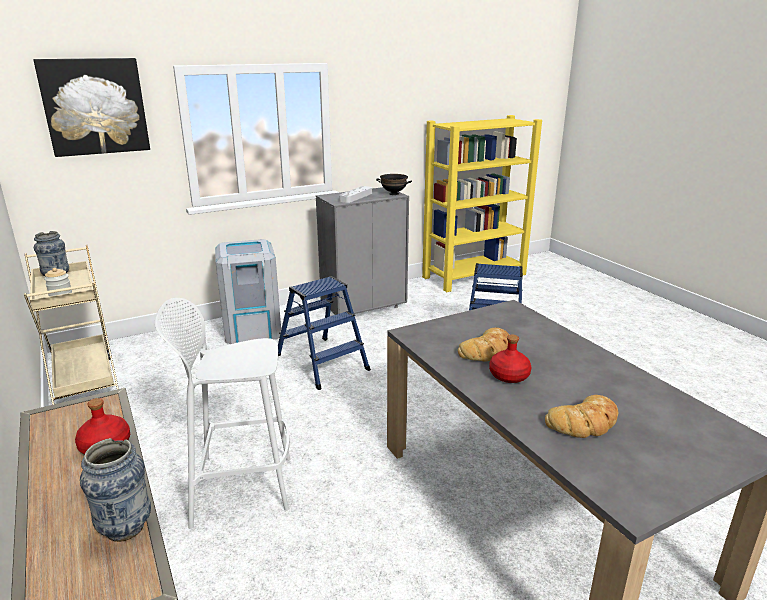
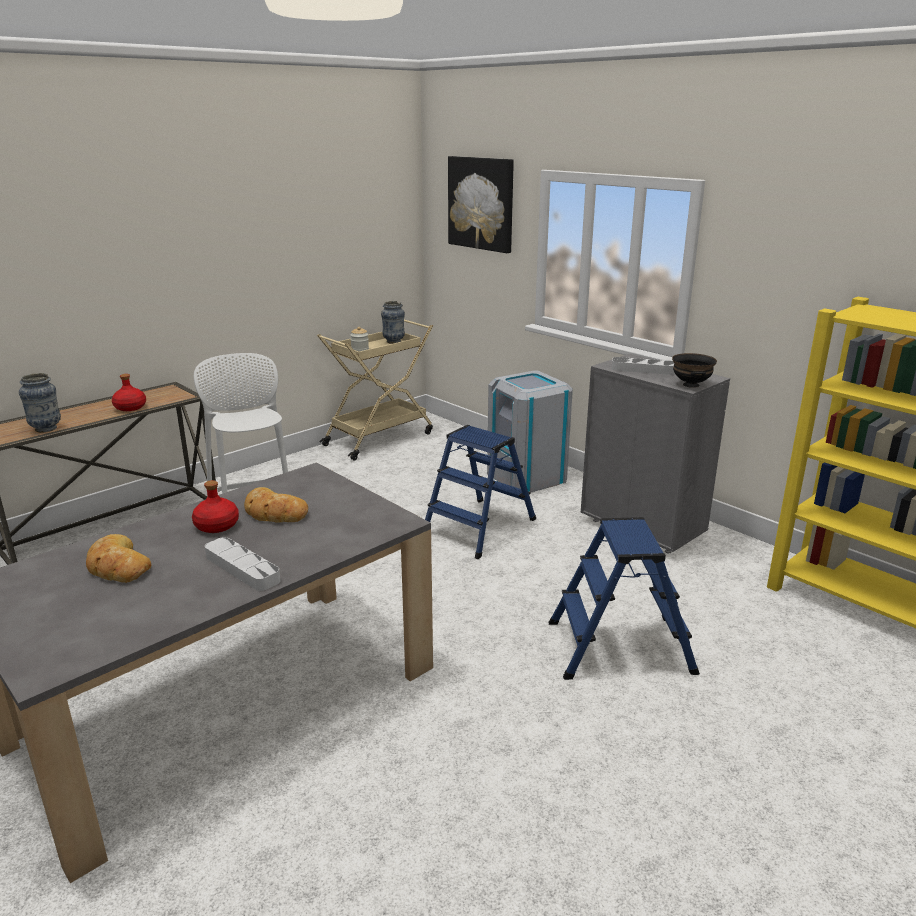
camera: 75 degrees right, 0 degrees up
none -> grey tray [205,537,280,591]

